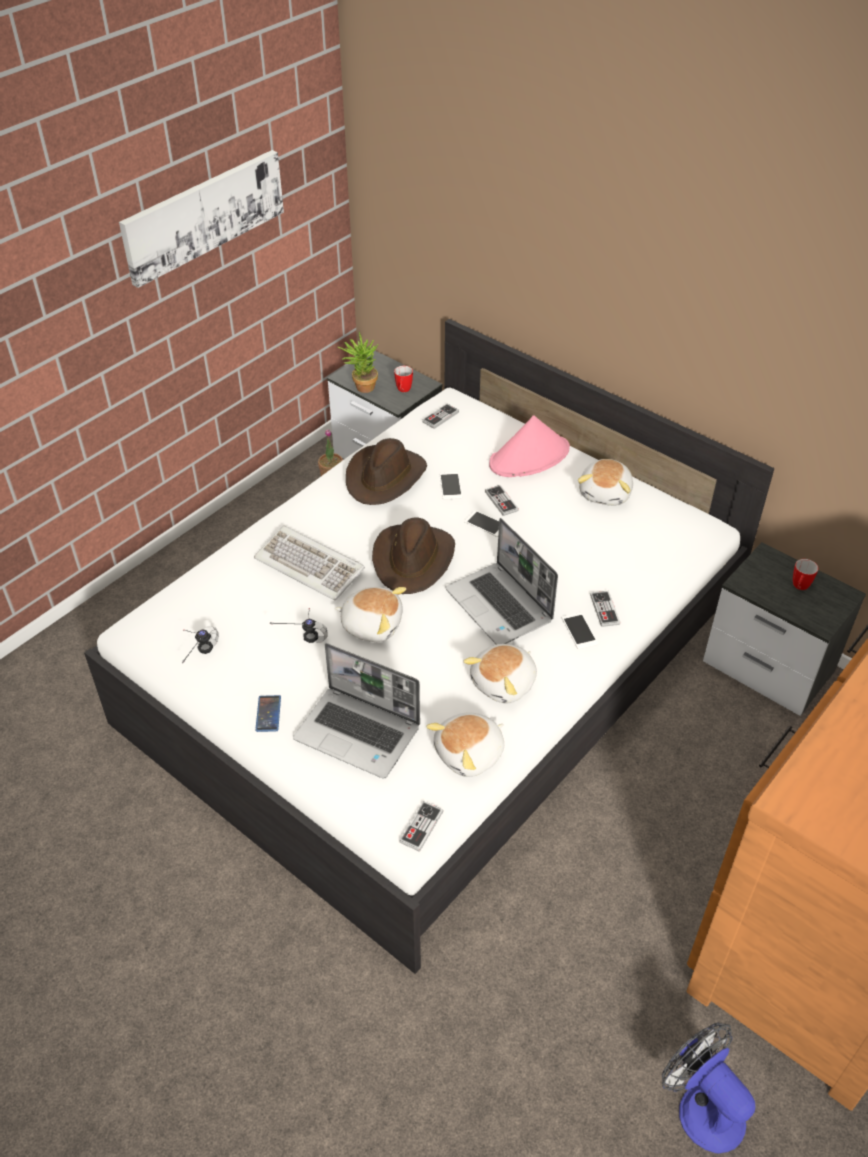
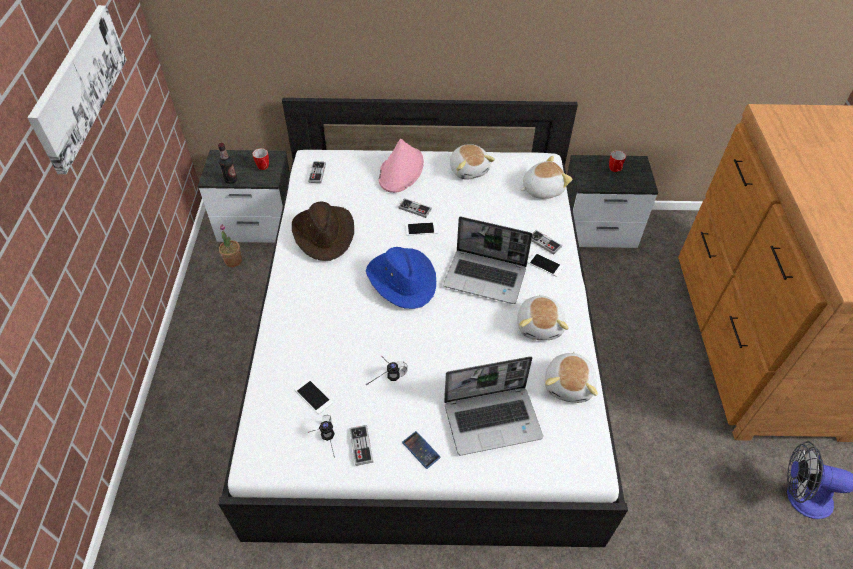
camera: 40 degrees left, 5 degrees up
keyboard [254,526,365,600] -> none
plush toy [335,587,406,642] -> plush toy moved to [521,156,572,199]
potted plant [338,332,378,393] -> bottle [218,143,237,184]
brown hat [372,518,455,594] -> blue hat [366,247,436,309]
game controller [399,801,443,852] -> game controller moved to [350,425,373,466]
phone [439,472,462,500] -> phone moved to [295,379,333,414]

